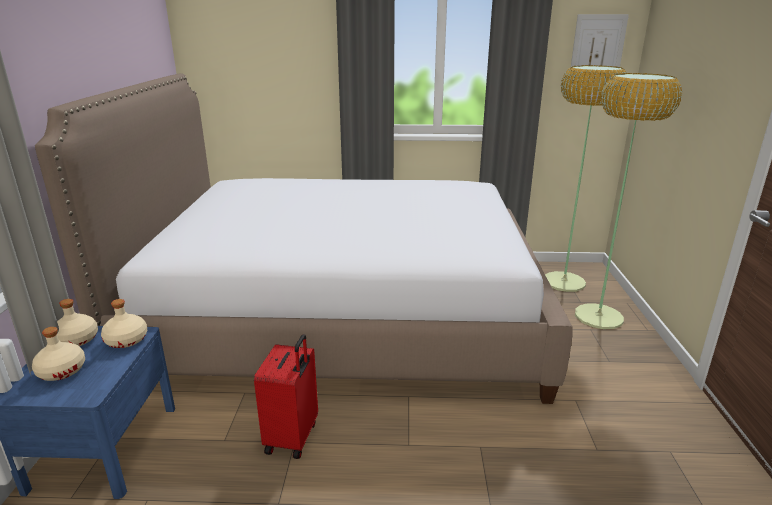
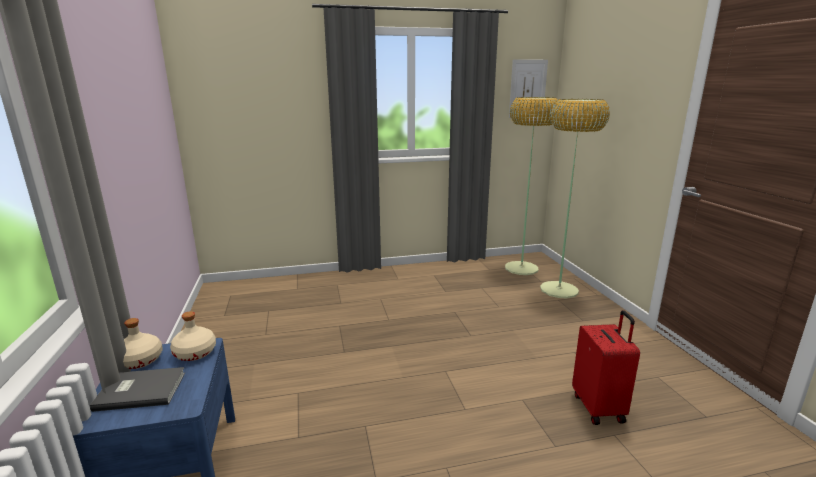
camera: 15 degrees left, 5 degrees down
beige bottle [32,327,85,381] -> grey book [90,367,185,412]
bed [35,73,573,404] -> none
red suitcase [254,334,318,459] -> red suitcase moved to [572,310,640,425]

